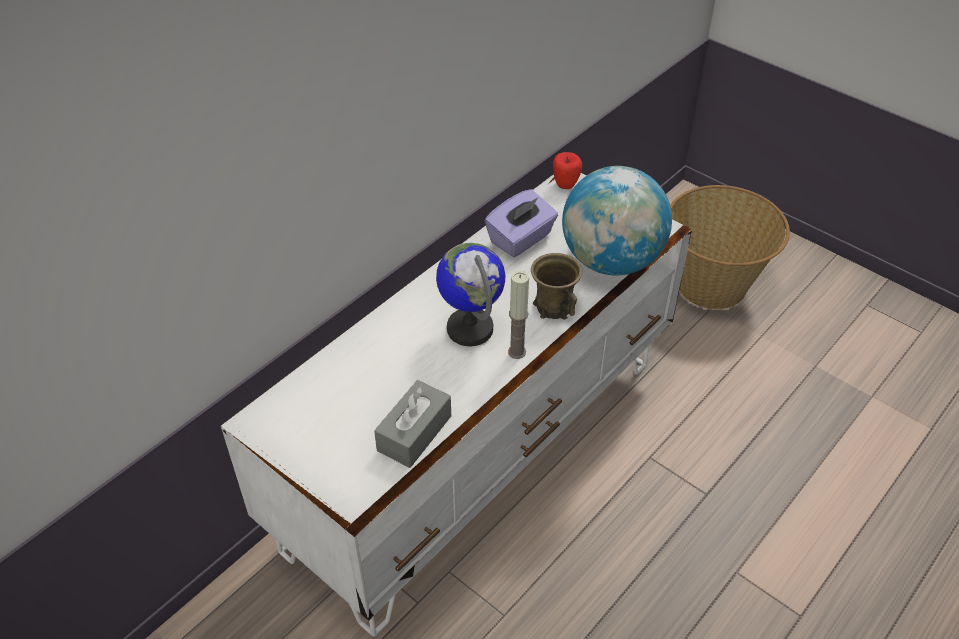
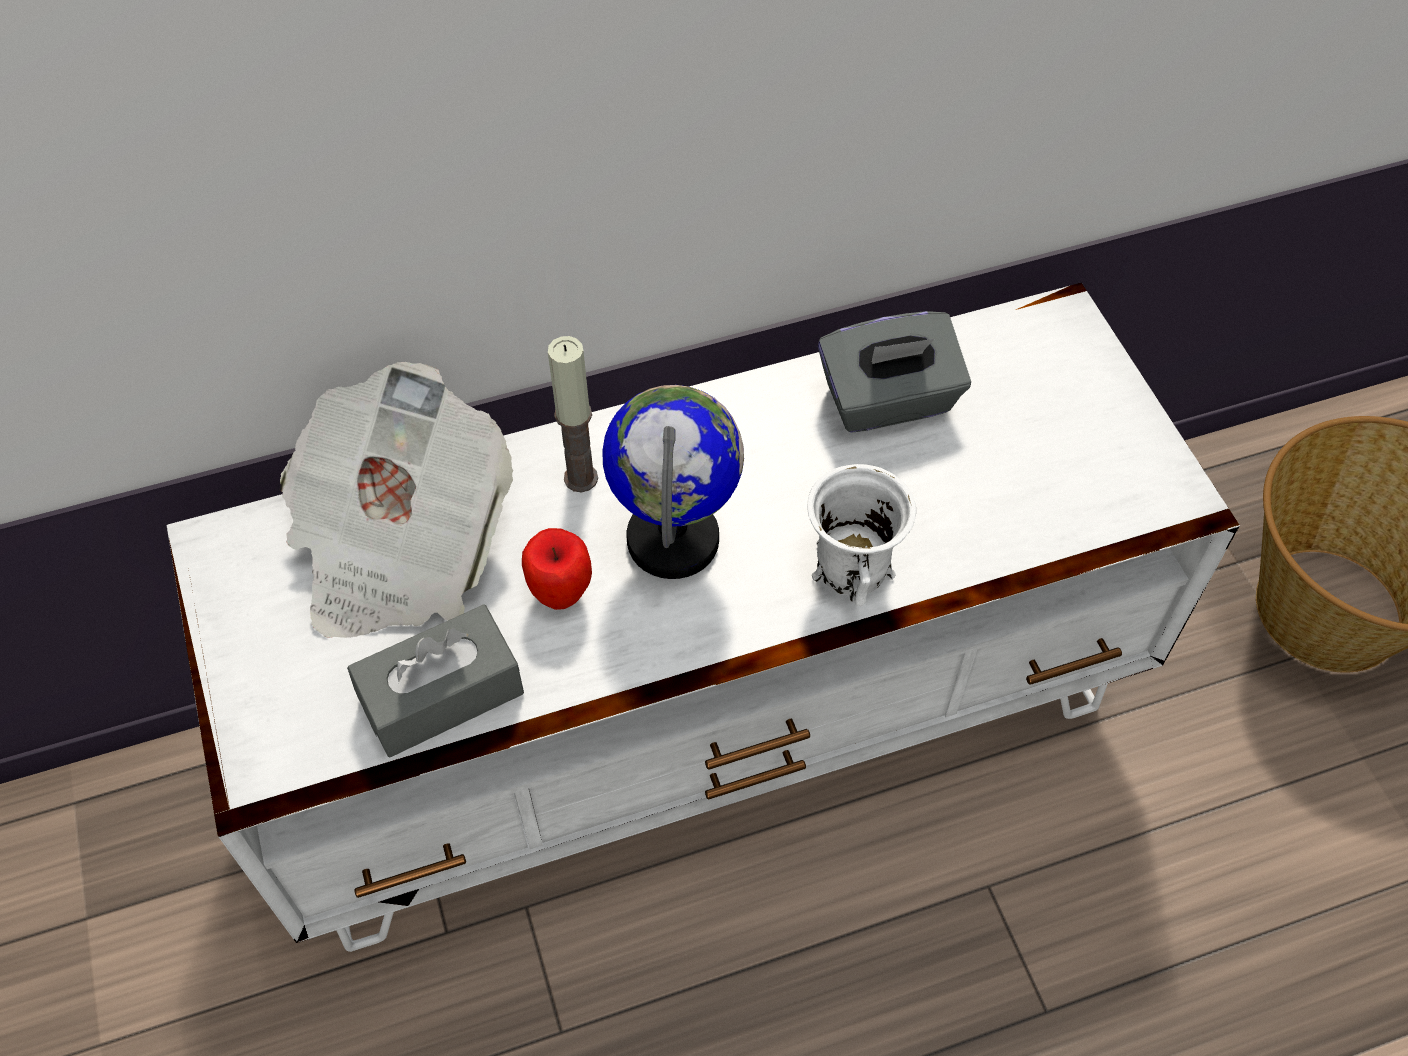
camera: 30 degrees right, 10 degrees up
purple tissue box [485,189,558,257] -> grey tissue box [818,311,971,433]
candle [508,271,529,359] -> candle moved to [548,336,598,492]
brown mug [531,253,582,320] -> white mug [807,464,916,606]
apple [553,152,582,189] -> apple moved to [522,528,592,610]
globe [562,166,672,276] -> none
none -> newspaper [279,362,513,638]

